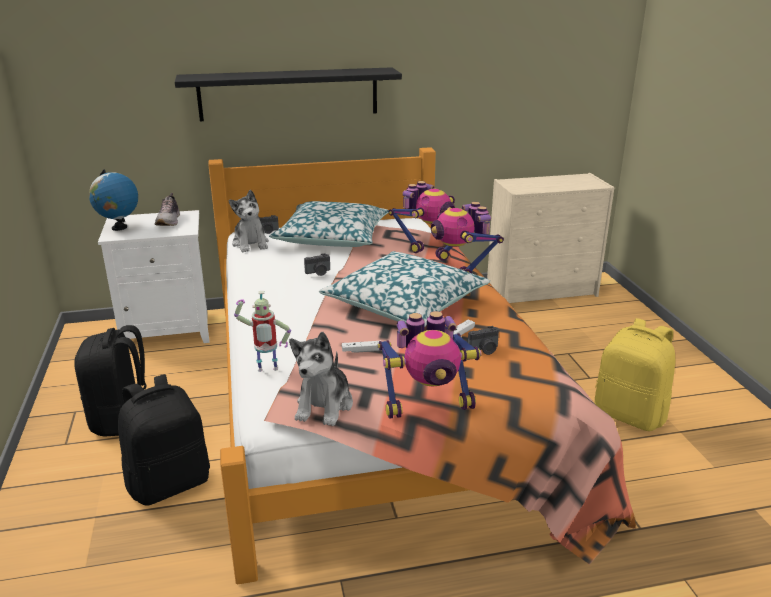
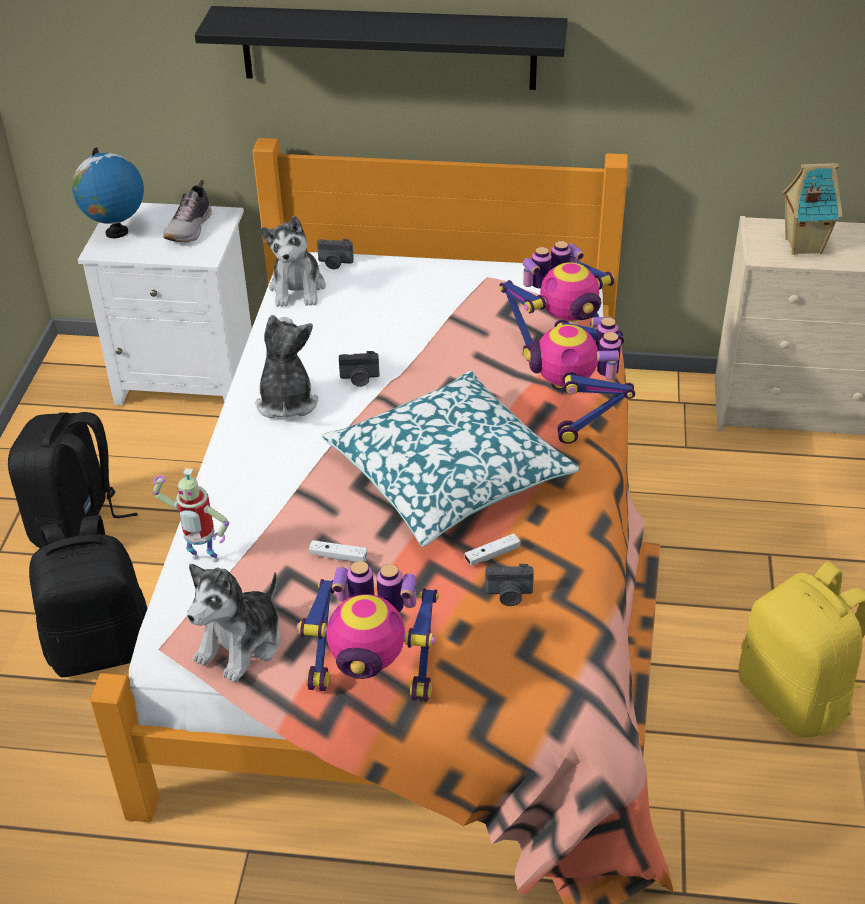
camera: 20 degrees right, 15 degrees up
pillow [269,201,389,247] -> none
none -> plush toy [255,315,318,418]
none -> toy house [782,163,842,255]

